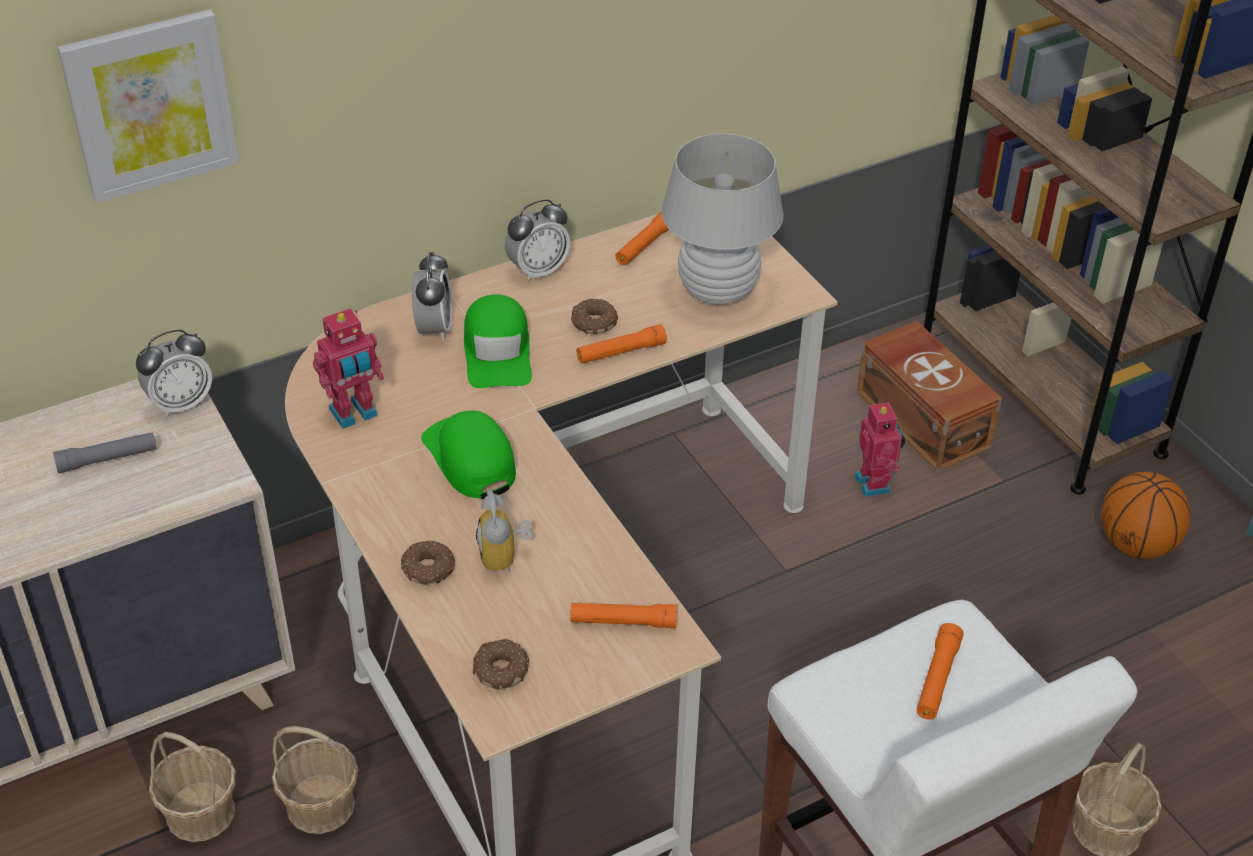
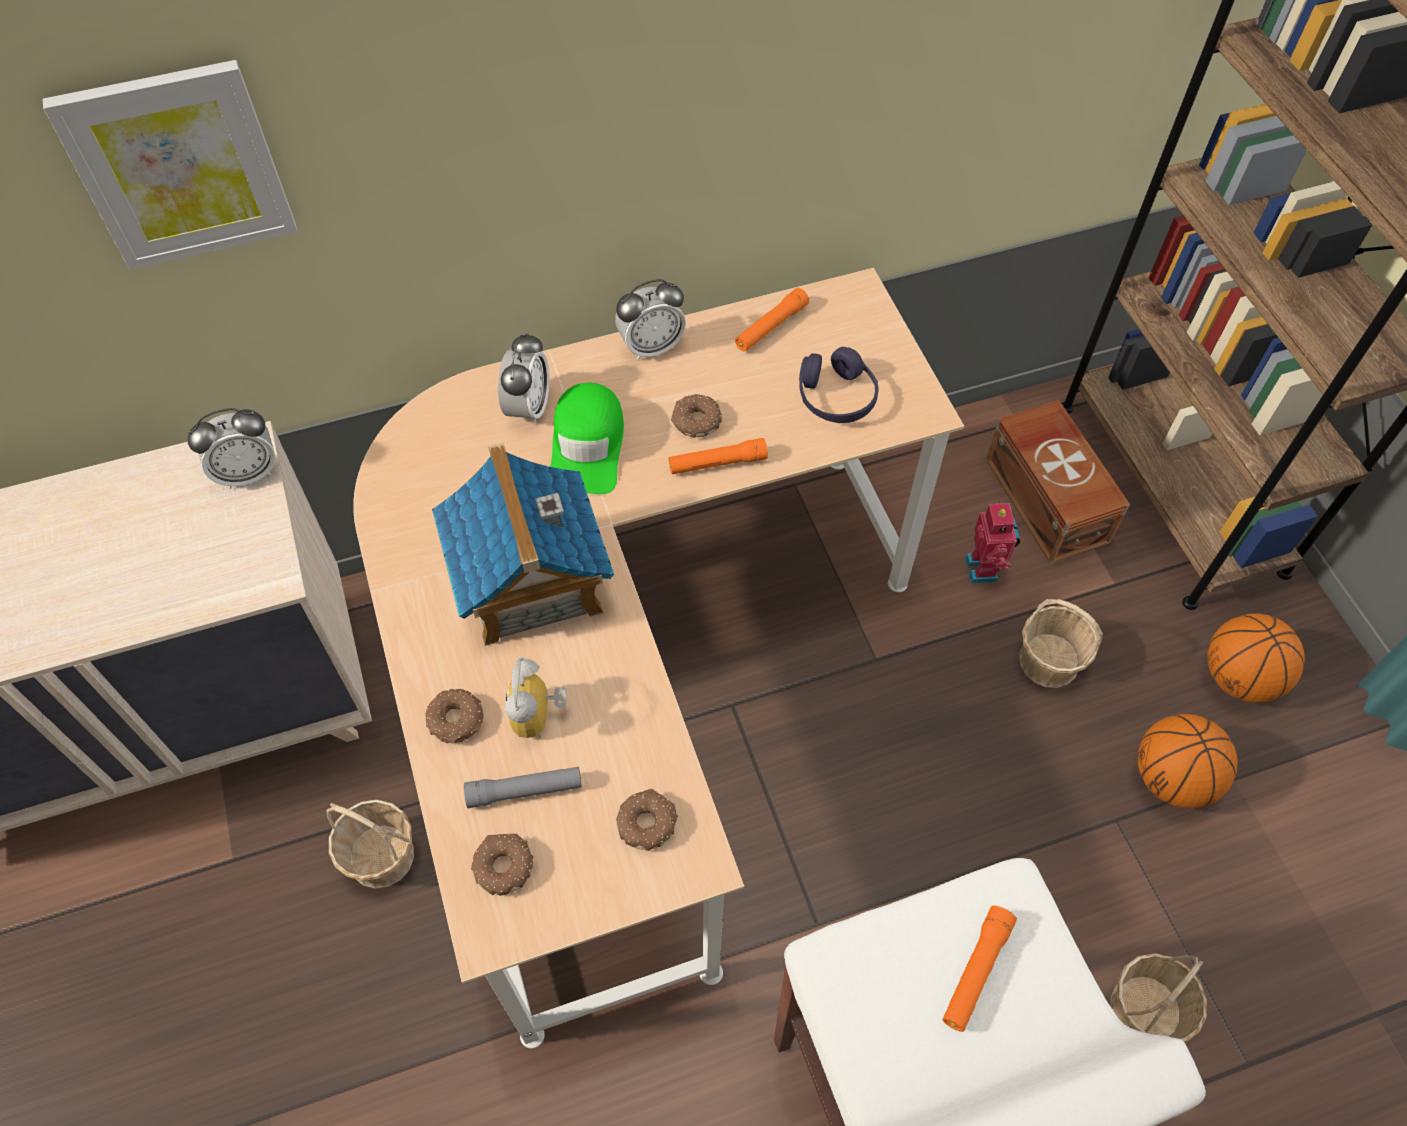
camera: 10 degrees right, 15 degrees up
grey flashlight [53,432,157,473] -> grey flashlight moved to [464,767,582,808]
basket [149,732,236,842] -> basket moved to [1019,599,1103,688]
toy robot [313,308,384,429] -> none
green cap [421,410,516,499] -> toy house [432,443,614,646]
orange flashlight [570,603,677,628] -> donut [616,789,678,851]
white table lamp [661,134,784,305] -> purple headphones [799,347,878,423]
none -> basketball [1138,714,1238,808]

